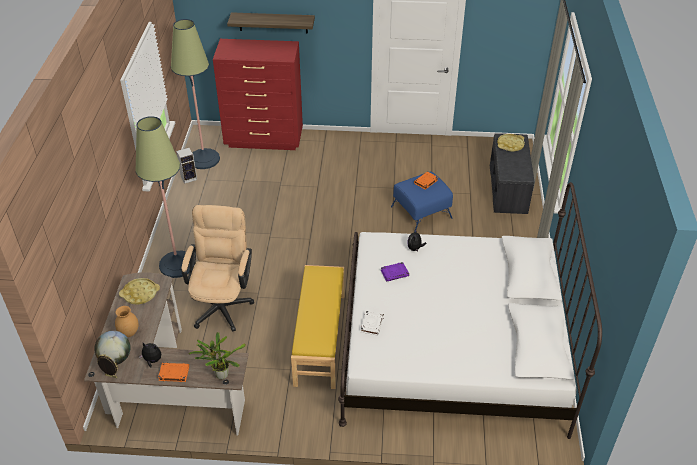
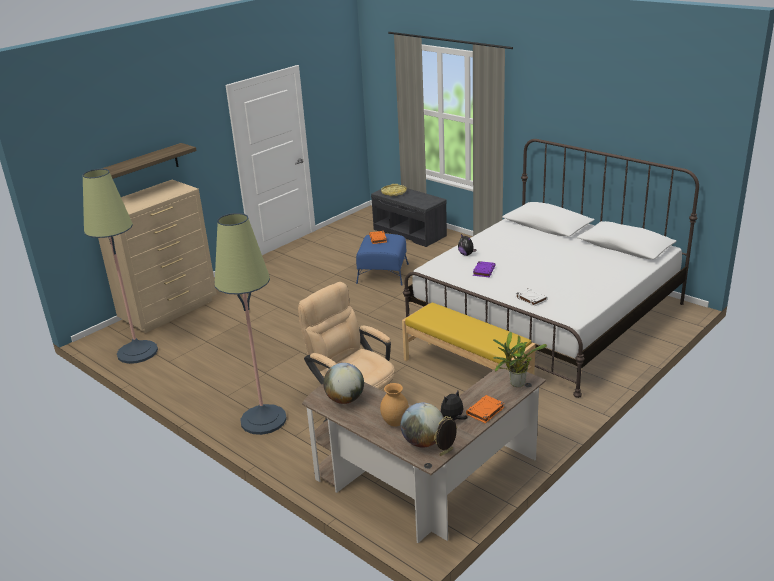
camera: 50 degrees left, 15 degrees down
yellow tray [119,278,160,305] -> globe [323,363,364,404]
speaker [176,148,197,184] -> none
red dresser [213,39,303,150] -> beige dresser [98,180,217,333]

